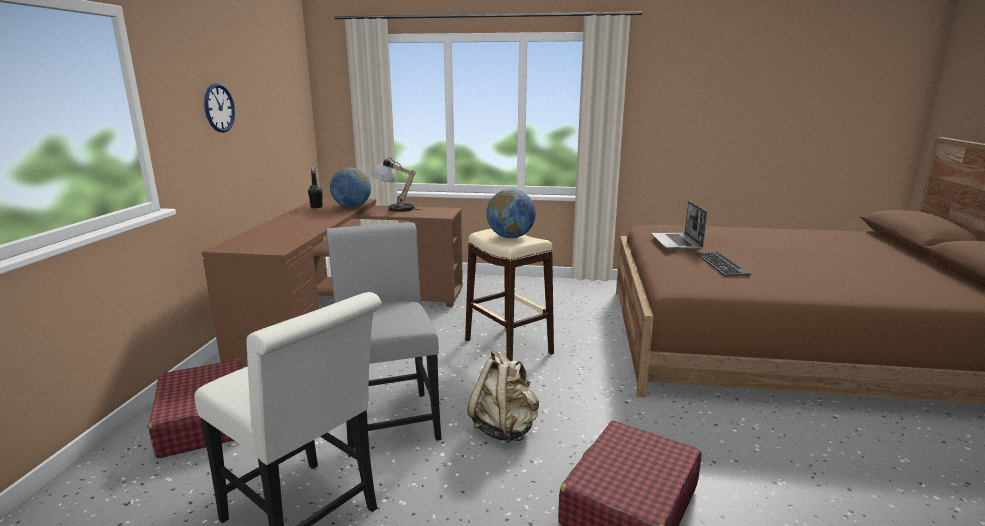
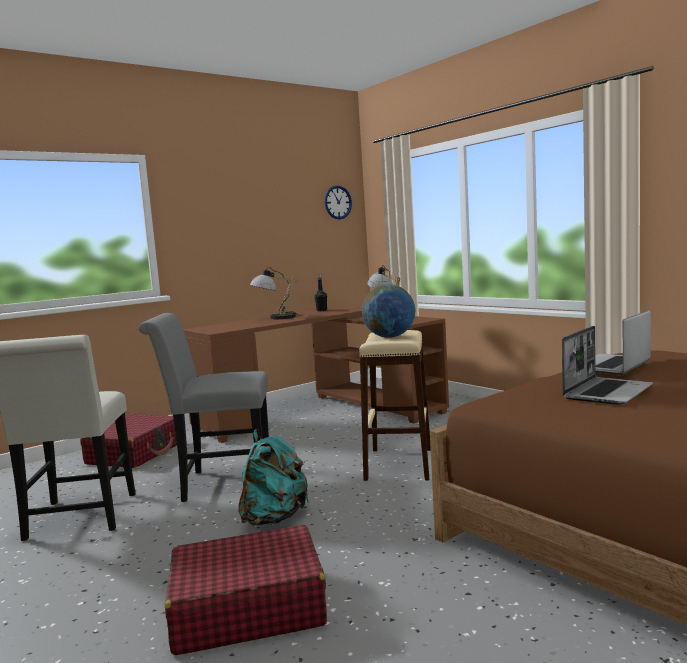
camera: 45 degrees right, 10 degrees down
wall clock [204,83,235,133] -> wall clock moved to [325,185,352,220]
grey chair [327,222,442,457] -> grey chair turned 120 degrees counterclockwise [138,313,269,502]
globe [330,167,371,208] -> none
beige backpack [467,351,539,442] -> turquoise backpack [238,429,309,525]
keyboard [696,252,751,276] -> laptop [562,326,653,405]
none -> table lamp [250,267,301,319]

